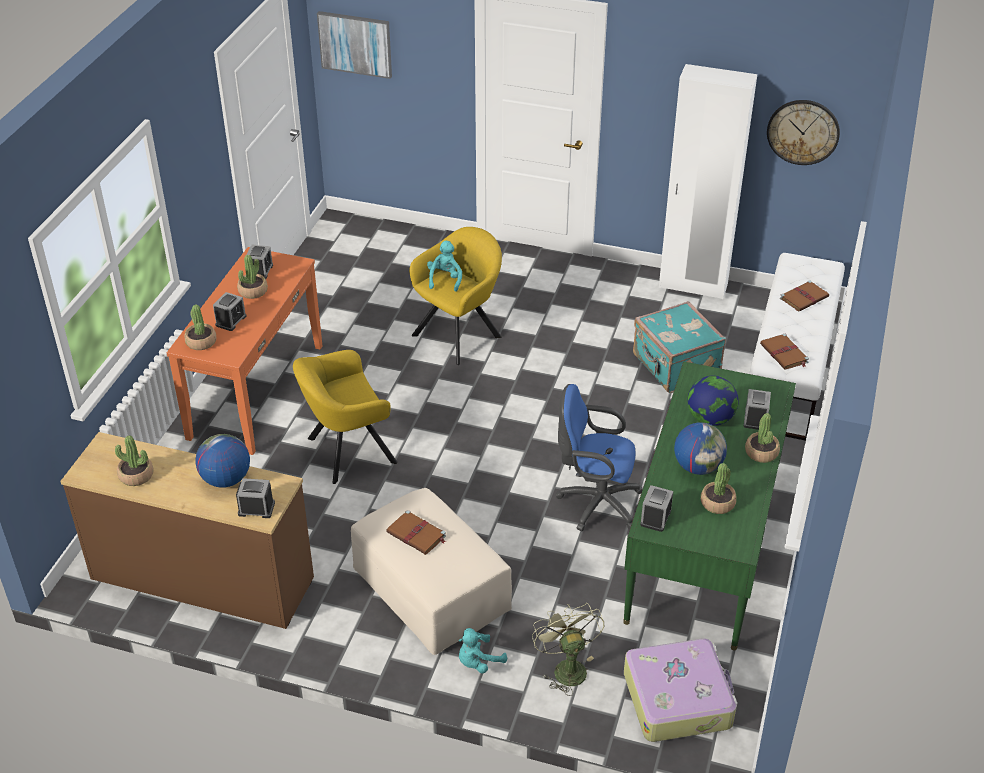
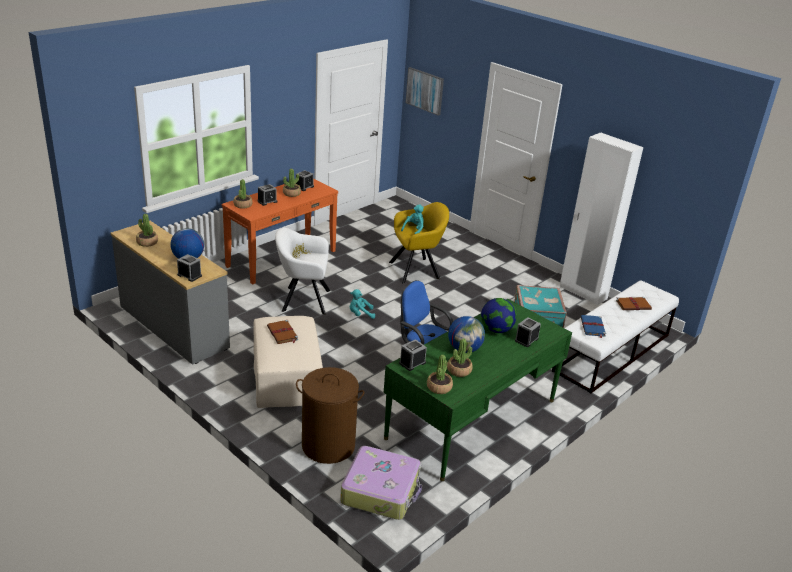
camera: 25 degrees right, 10 degrees down
brown dresser [60,432,314,629] -> grey dresser [111,221,230,365]
yellow armchair [293,350,398,484] -> white armchair [275,228,330,315]
turquoise plush toy [458,628,507,673] -> turquoise plush toy moved to [350,289,375,319]
green fan [532,603,604,696] -> brown laundry basket [296,367,364,464]
potted plant [745,413,780,463] -> potted plant moved to [427,355,453,394]
brown book [760,334,809,369] -> blue book [581,315,606,338]
wall clock [767,100,840,165] -> none

